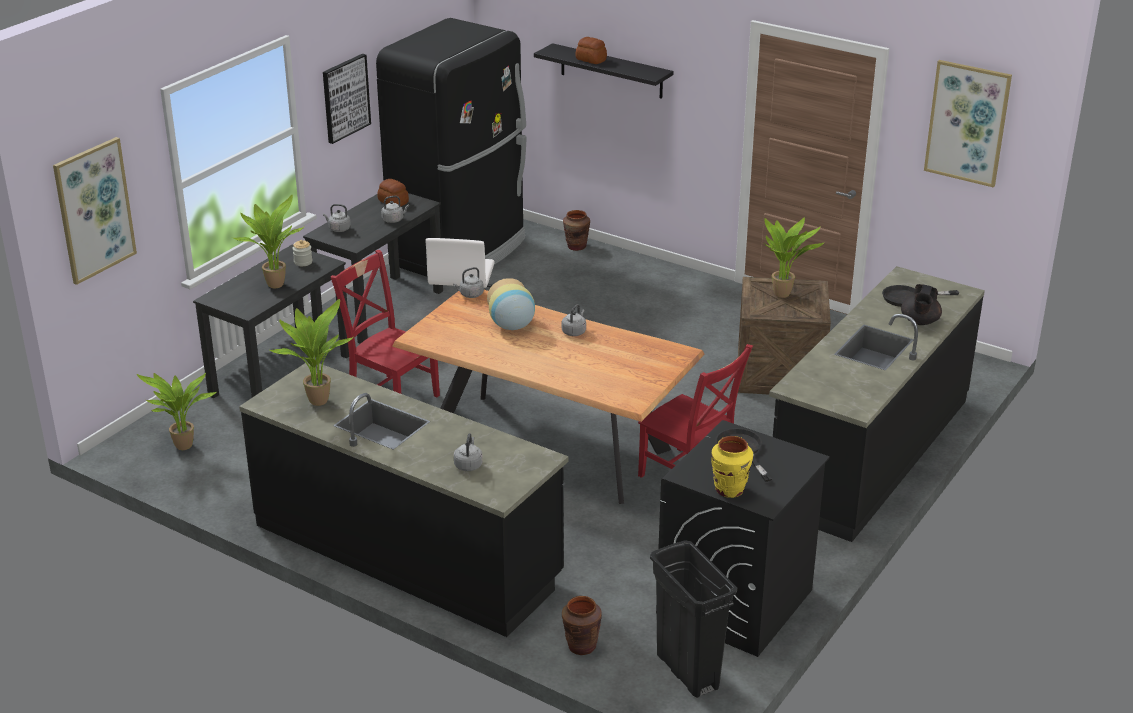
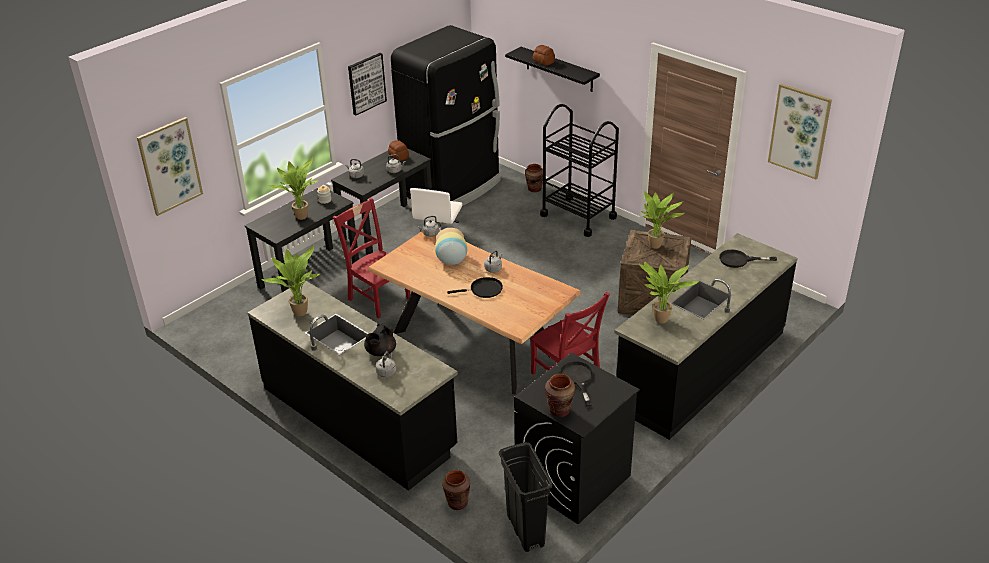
camera: 10 degrees right, 5 degrees up
potted plant [137,373,216,450] -> potted plant moved to [639,262,699,324]
yellow vase [711,436,753,498] -> brown vase [545,374,575,417]
black teapot [901,284,942,325] -> black teapot moved to [364,324,396,356]
none -> black frying pan [447,277,503,298]
none -> black cart [540,104,619,237]

